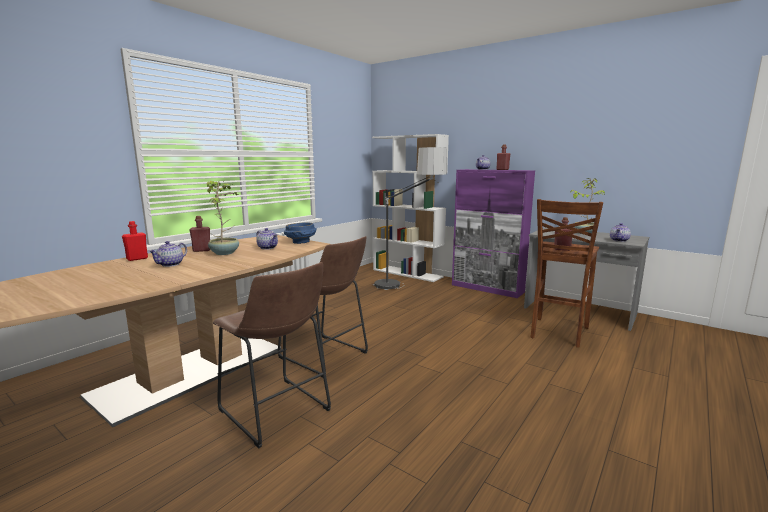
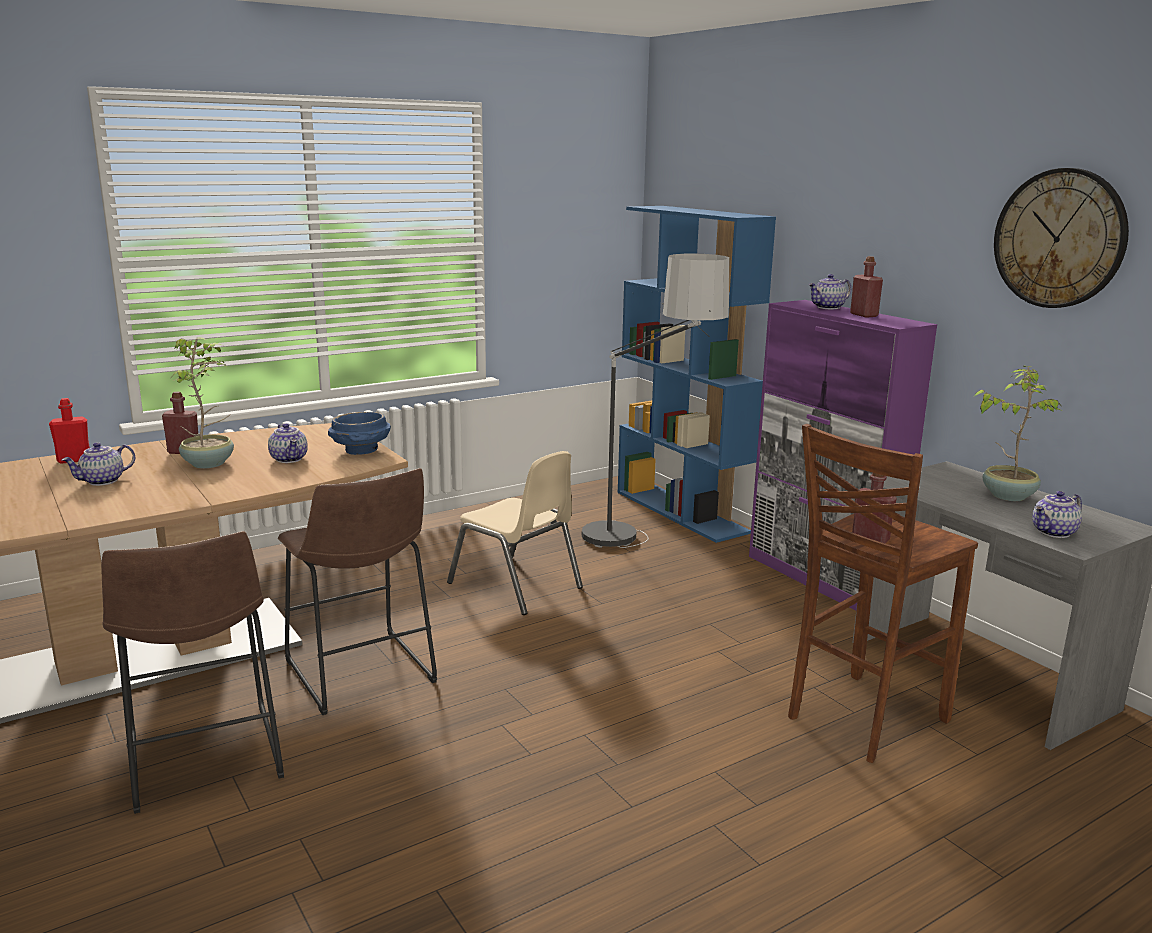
camera: 20 degrees right, 5 degrees up
white bookcase [372,134,449,282] -> blue bookcase [618,206,776,543]
none -> beige chair [447,451,583,615]
none -> wall clock [994,168,1129,308]

